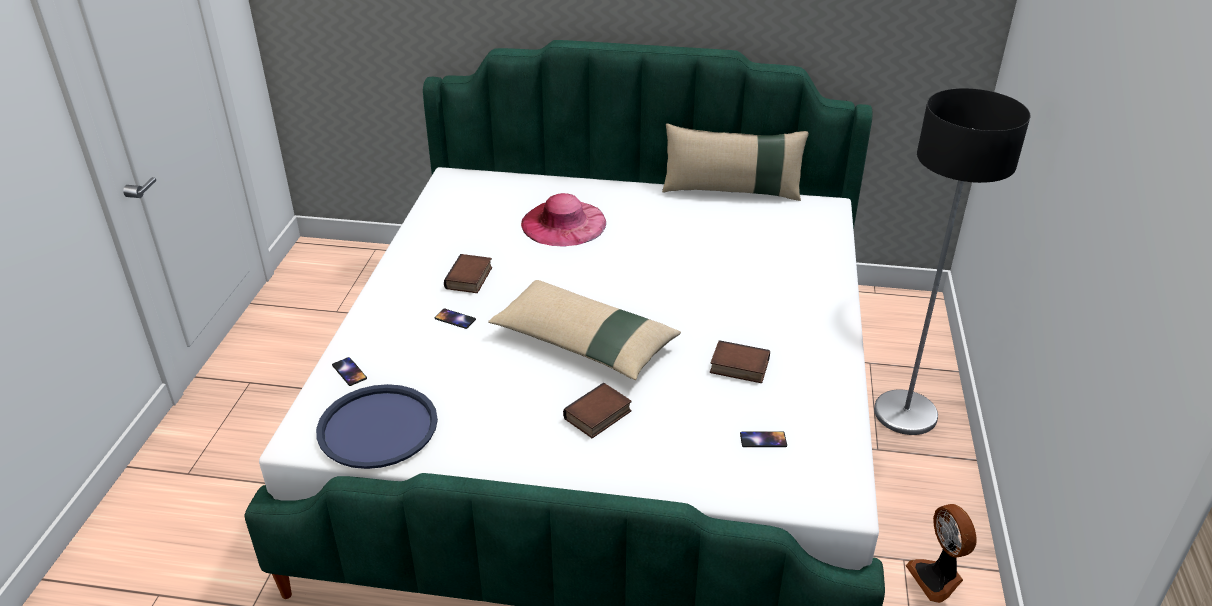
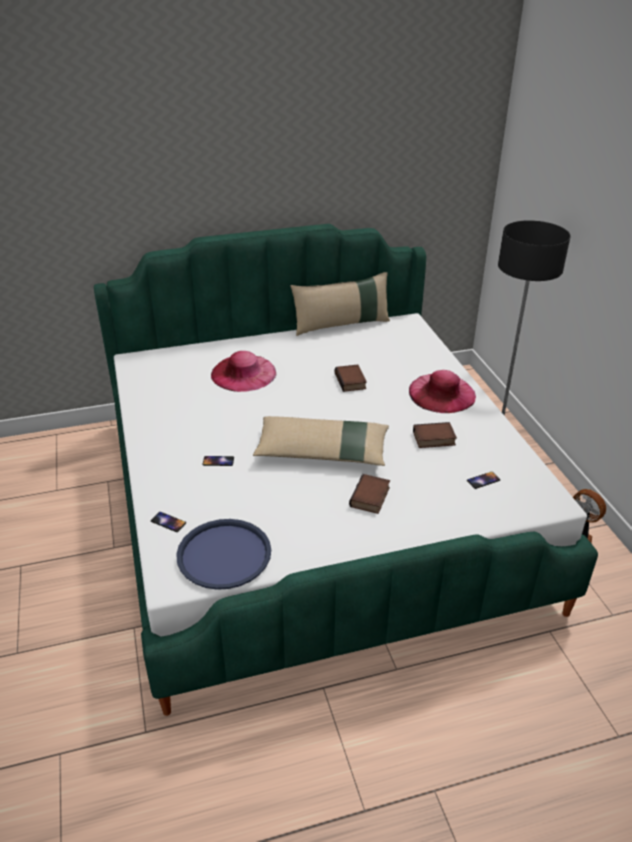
camera: 25 degrees left, 0 degrees up
book [444,254,492,293] -> book moved to [335,364,367,392]
none -> pink hat [409,370,476,413]

